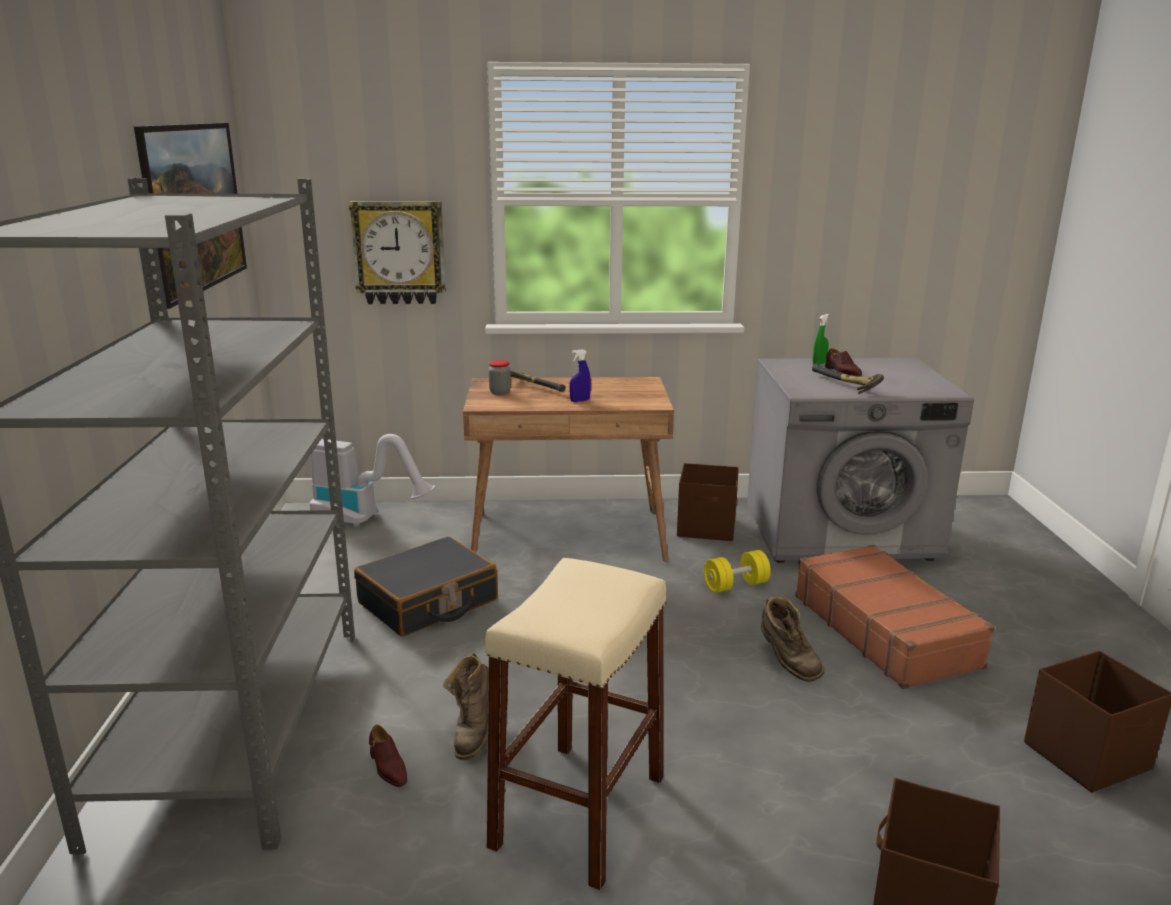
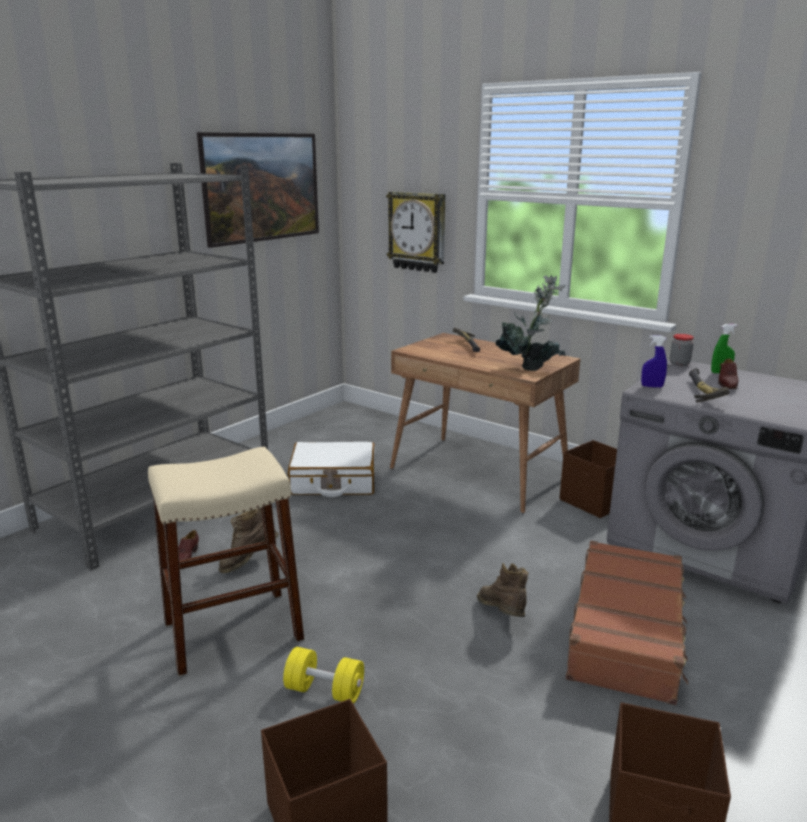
camera: 40 degrees right, 0 degrees up
vacuum cleaner [310,434,435,526] -> none
black suitcase [354,537,498,637] -> white suitcase [288,442,375,497]
jar [488,360,511,395] -> jar moved to [670,334,694,366]
blue spray bottle [569,349,591,402] -> blue spray bottle moved to [641,335,667,388]
yellow dumbbell [704,550,771,593] -> yellow dumbbell moved to [283,647,364,704]
brown boot [761,596,824,682] -> brown boot turned 150 degrees clockwise [477,563,529,617]
none -> potted plant [496,275,566,371]

